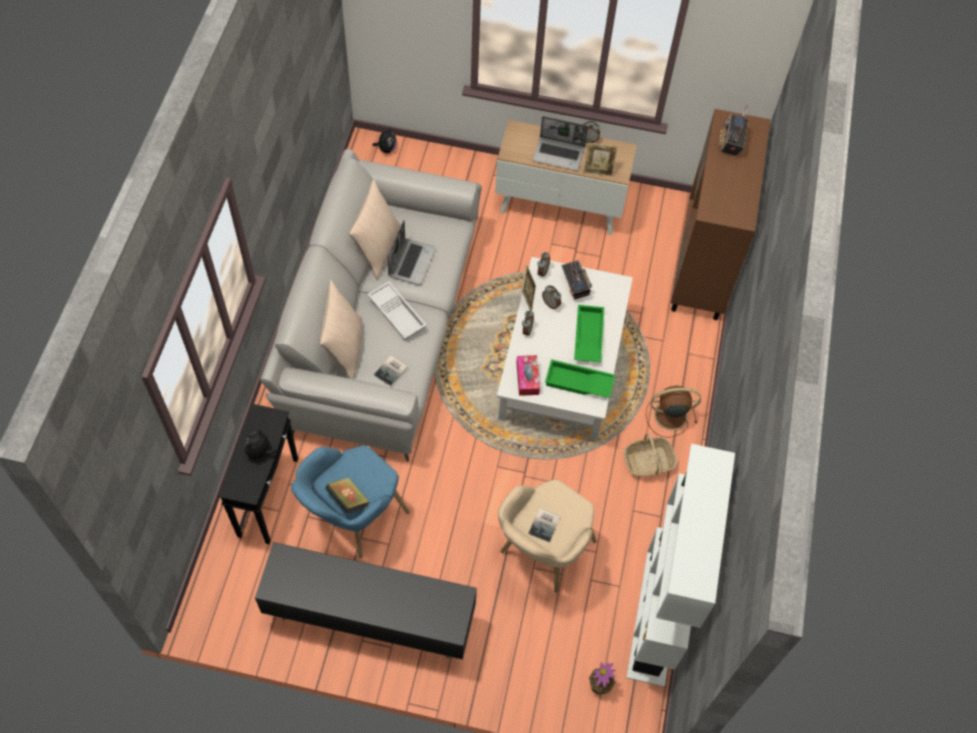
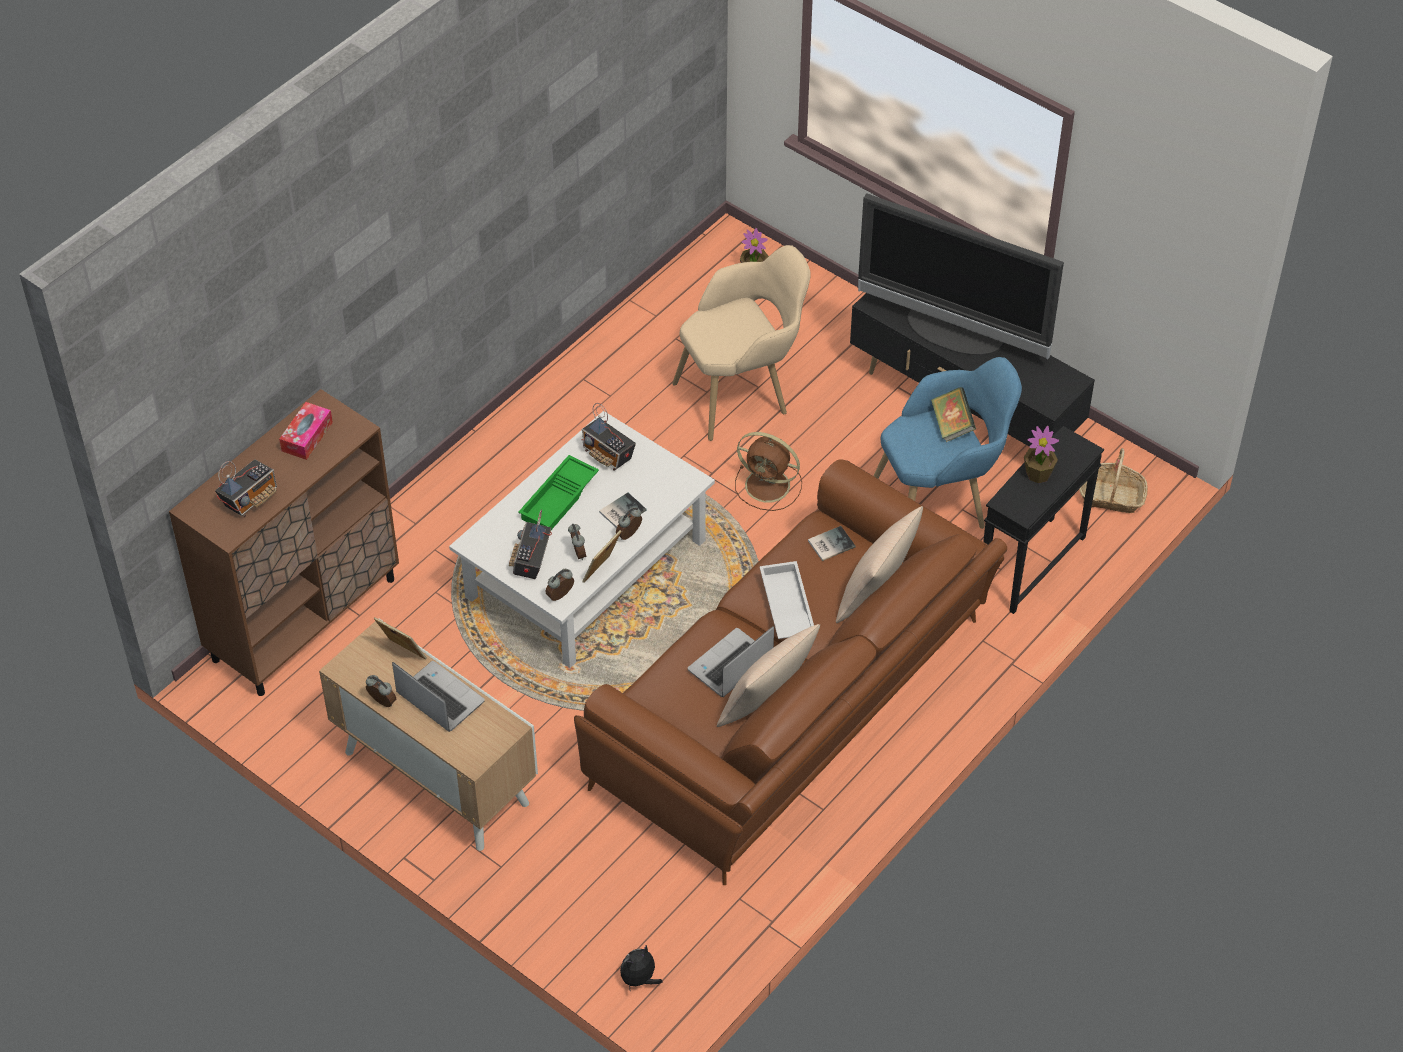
camera: 150 degrees left, 10 degrees down
plush toy [244,429,277,463] -> potted plant [1024,426,1059,483]
grey sofa [260,149,482,462] -> brown sofa [574,459,1007,885]
tissue box [516,355,540,396] -> tissue box moved to [279,402,333,460]
book [528,508,561,543] -> book moved to [599,493,647,528]
green tray [545,359,615,398] -> radio [582,403,636,471]
basket [623,433,677,477] -> basket moved to [1079,448,1148,513]
white bookcase [626,444,735,687] -> none
brown fan [646,385,701,438] -> brown fan moved to [735,432,802,511]
none -> television [858,193,1064,359]

